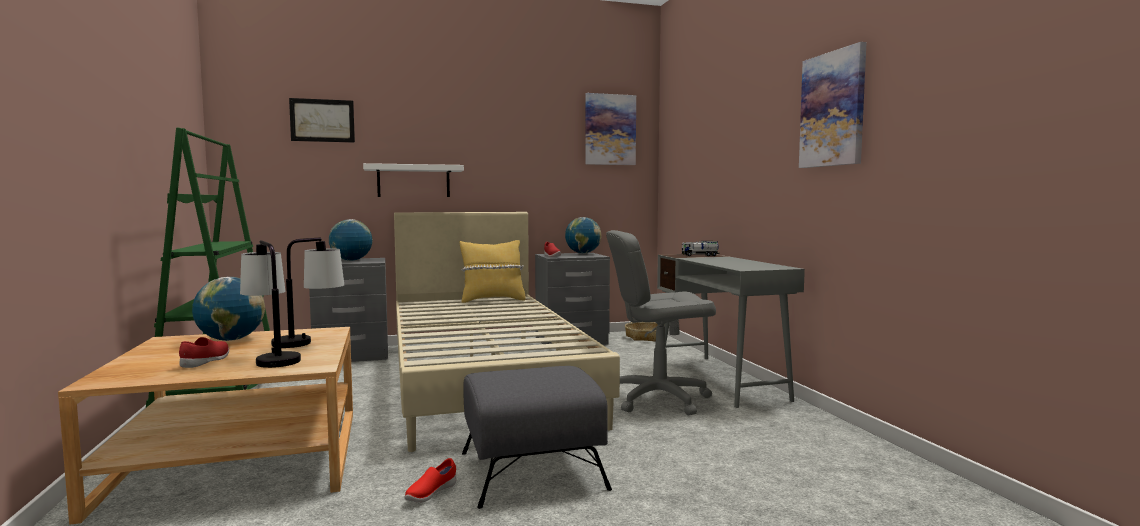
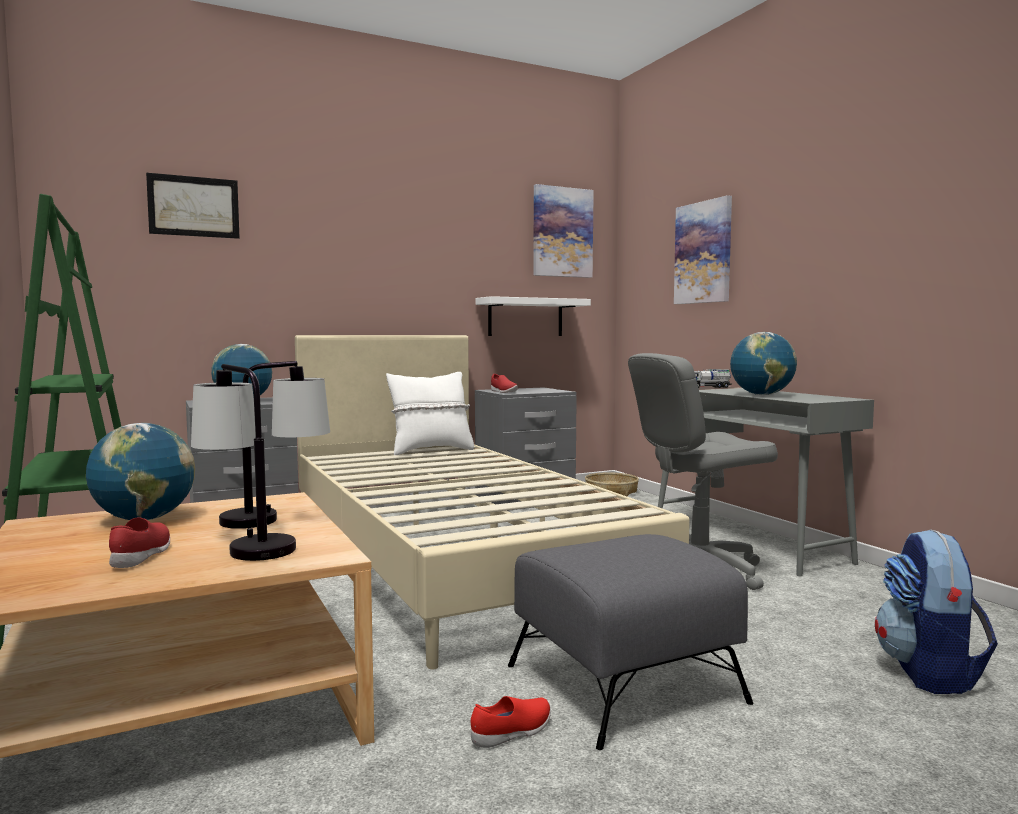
camera: 10 degrees left, 0 degrees up
white shelf [363,163,464,197] -> white shelf moved to [475,296,591,336]
red shoe [404,458,456,503] -> red shoe turned 150 degrees counterclockwise [471,696,551,748]
yellow pillow [460,240,526,303] -> white pillow [386,372,474,455]
globe [565,217,602,254] -> globe moved to [730,332,797,395]
picture [799,42,867,168] -> picture moved to [674,195,732,304]
none -> backpack [875,529,998,694]

